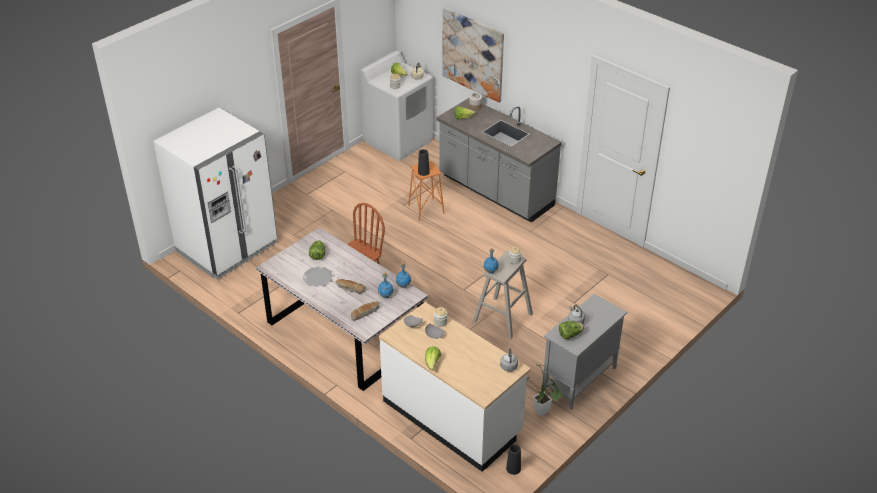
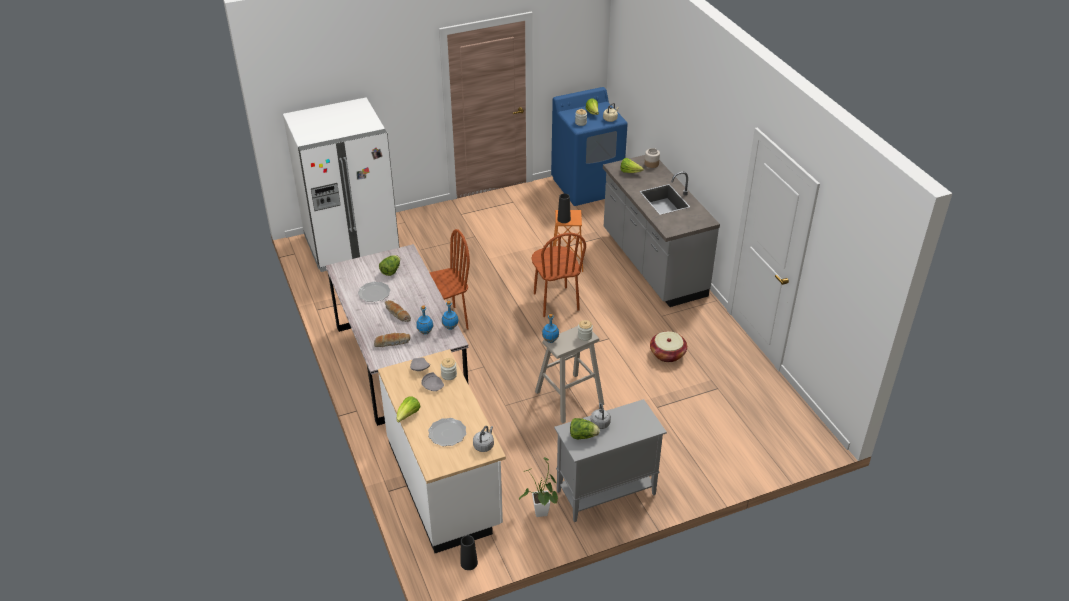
camera: 25 degrees right, 0 degrees up
white washing machine [360,51,433,161] -> blue washing machine [551,87,628,206]
picture [443,8,504,103] -> none
none -> plate [428,418,466,446]
none -> brown chair [532,233,586,317]
none -> basket [650,331,687,362]

